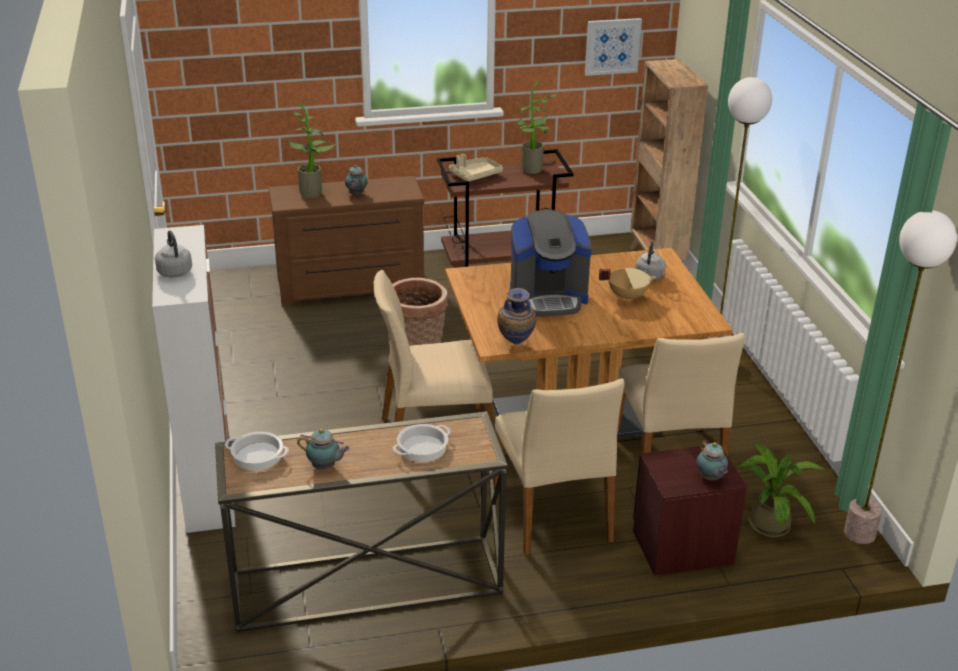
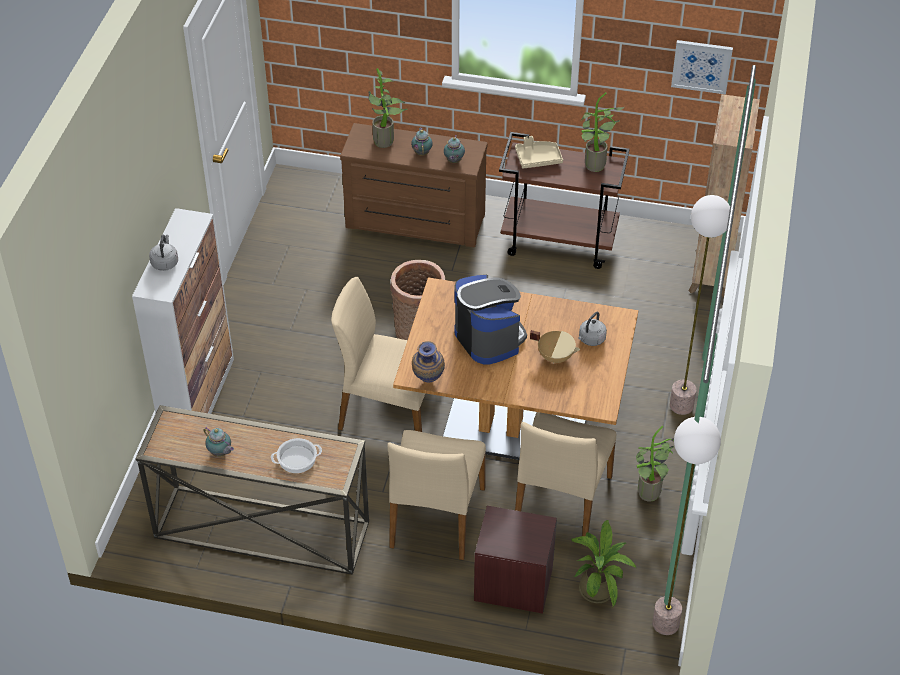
camera: 25 degrees right, 15 degrees up
cooking pot [225,432,289,470] -> none
coffee machine [510,210,592,317] -> coffee machine turned 135 degrees counterclockwise [455,275,527,364]
teapot [697,440,728,480] -> teapot moved to [444,135,465,163]
none -> potted plant [636,426,674,501]

